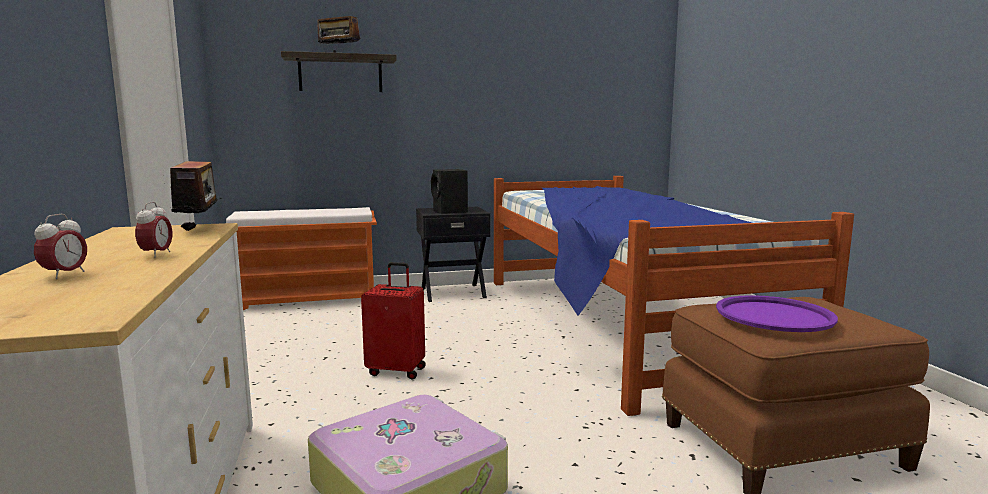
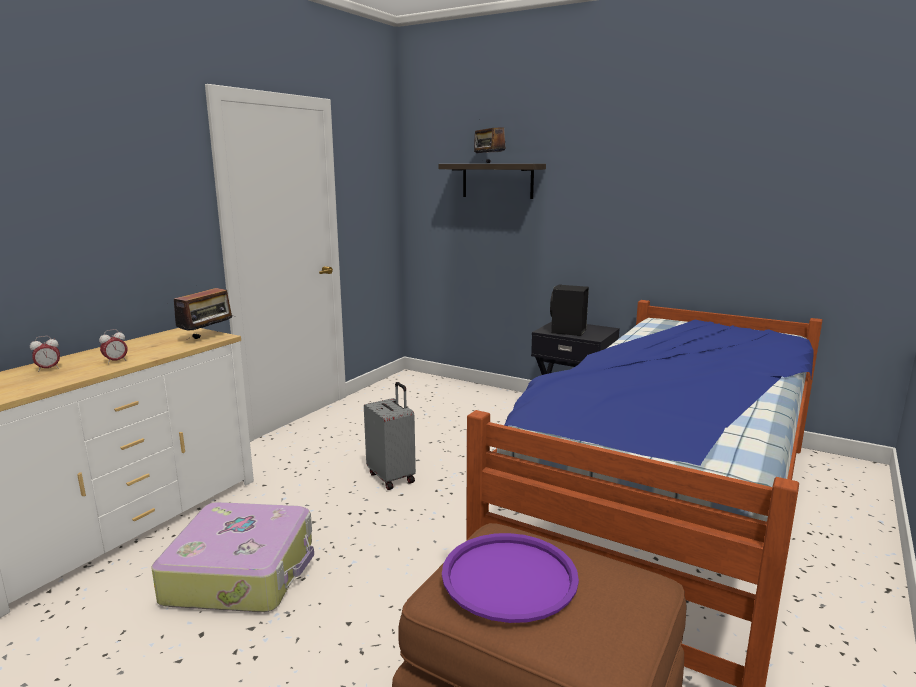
camera: 45 degrees right, 5 degrees up
orange bench [226,207,377,310] -> none
red suitcase [361,262,426,380] -> grey suitcase [364,382,416,490]

